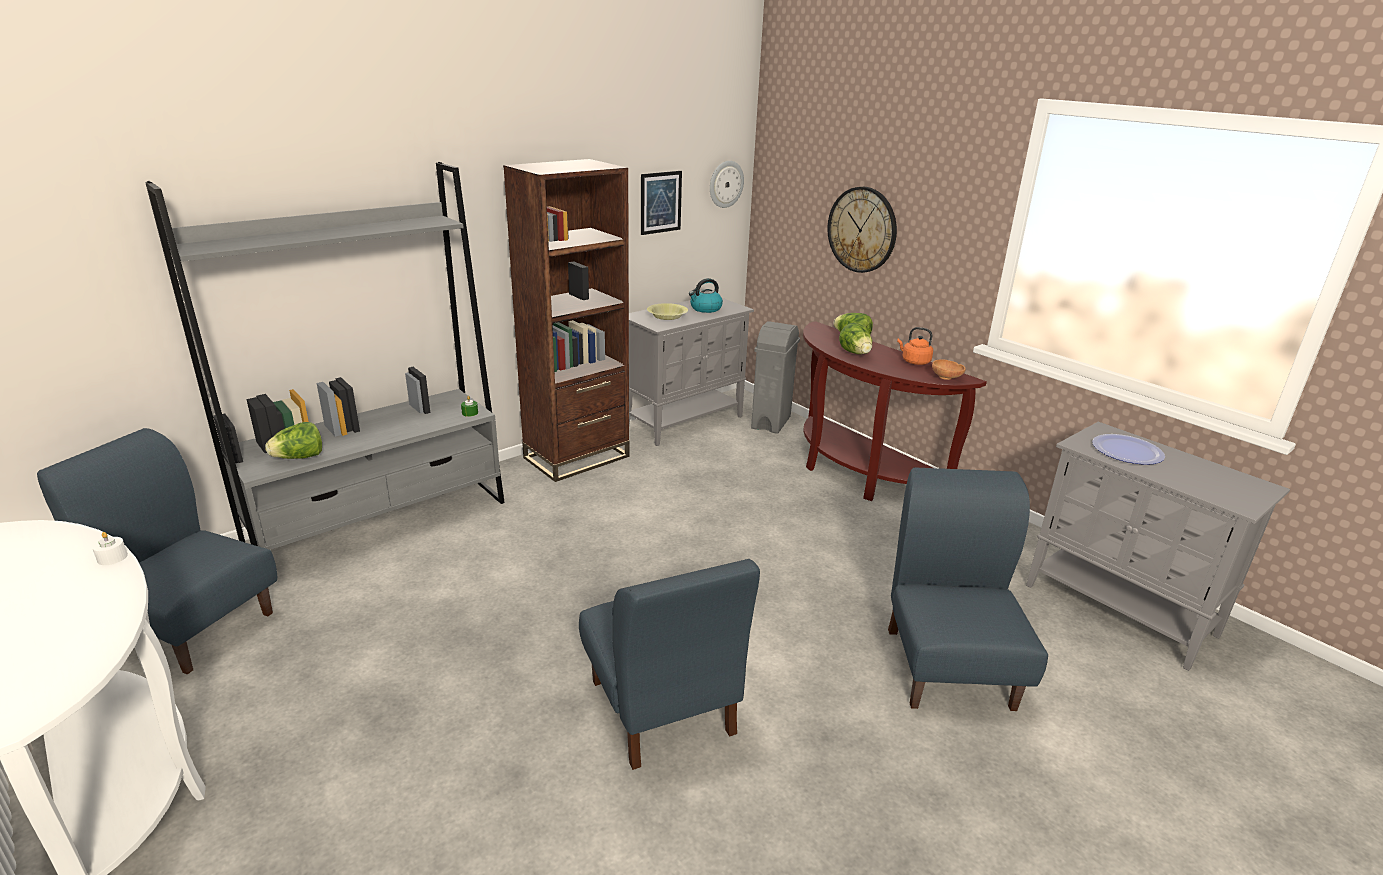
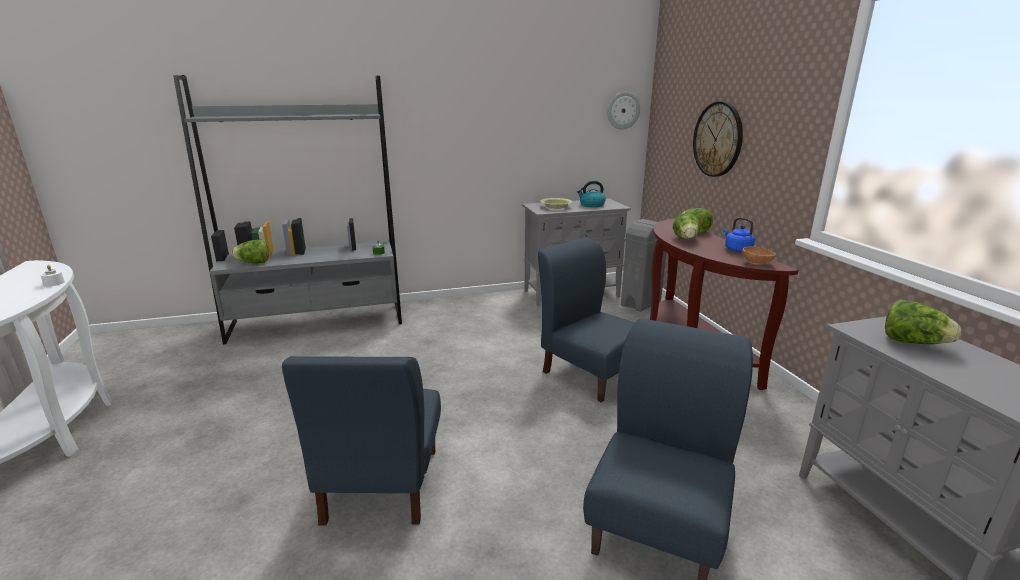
camera: 25 degrees right, 5 degrees down
blue chair [37,428,277,675] -> blue chair moved to [538,237,635,403]
brown bookcase [503,159,630,482] -> none
picture [641,171,682,235] -> none
orange kettle [897,327,933,365] -> blue kettle [723,217,755,252]
plate [1092,434,1165,465] -> lettuce [885,300,961,344]

